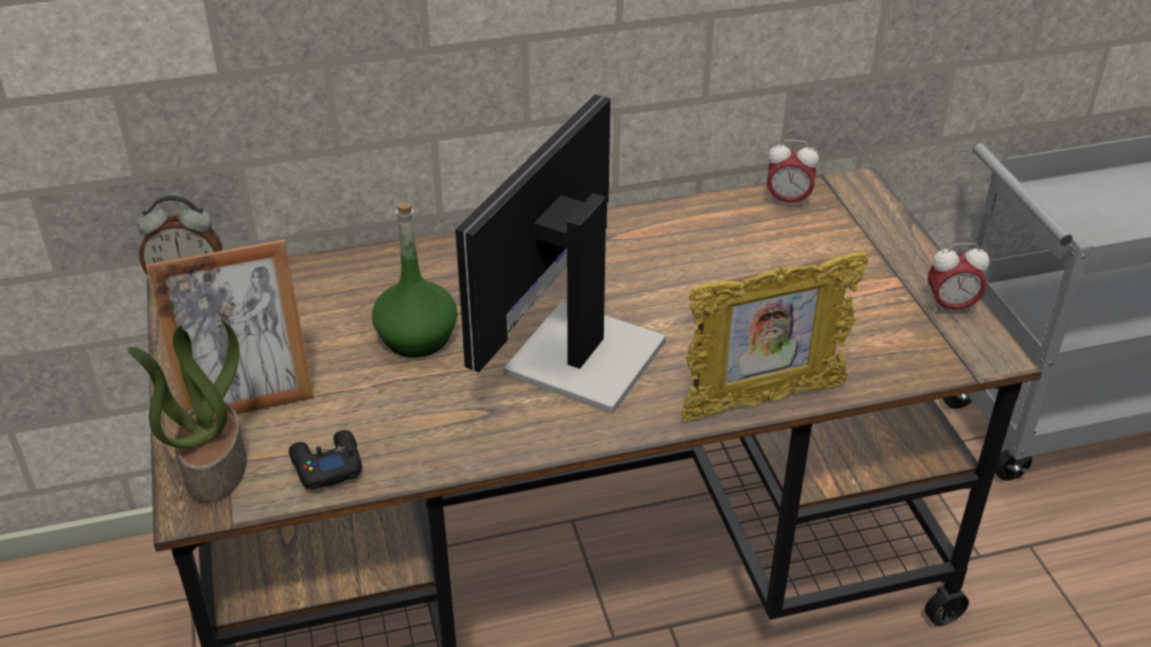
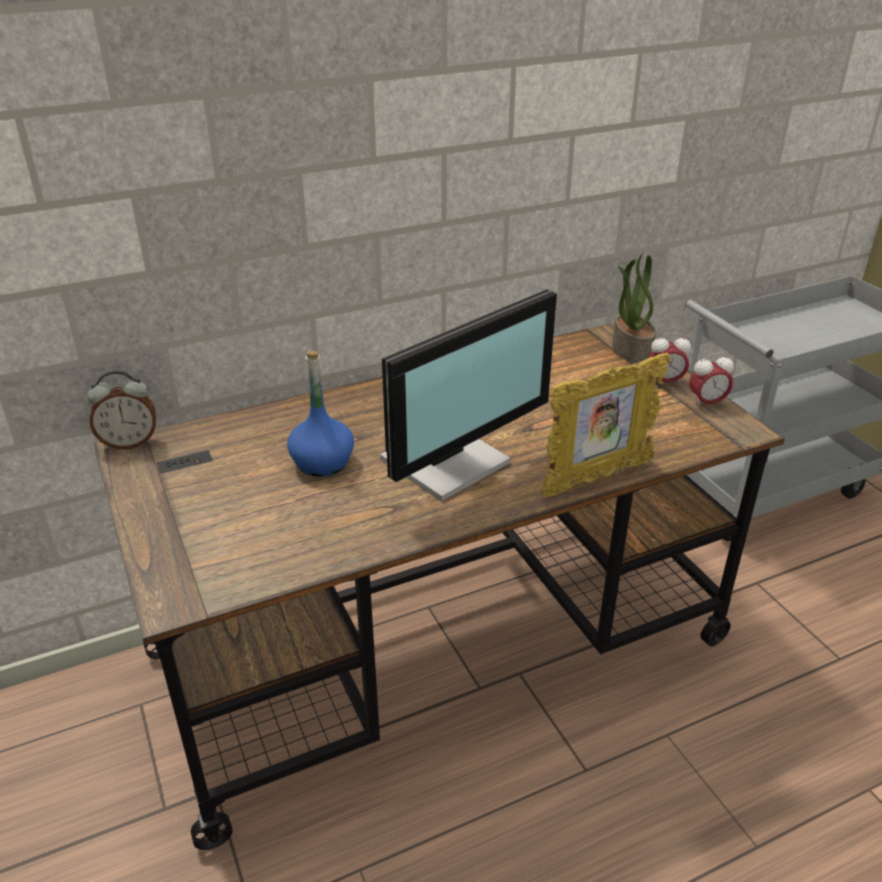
camera: 10 degrees left, 5 degrees down
potted plant [127,319,247,503] -> potted plant moved to [612,252,656,363]
picture frame [146,240,314,414] -> none
black game controller [289,430,362,490] -> none
green bottle [372,202,458,358] -> blue bottle [287,351,354,477]
monitor [455,94,666,414] -> monitor turned 150 degrees counterclockwise [380,289,557,502]
alarm clock [767,139,819,208] -> alarm clock moved to [649,333,691,385]

